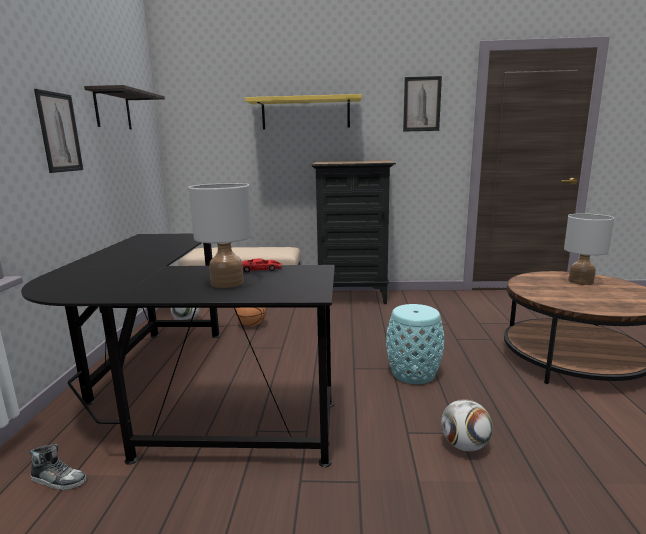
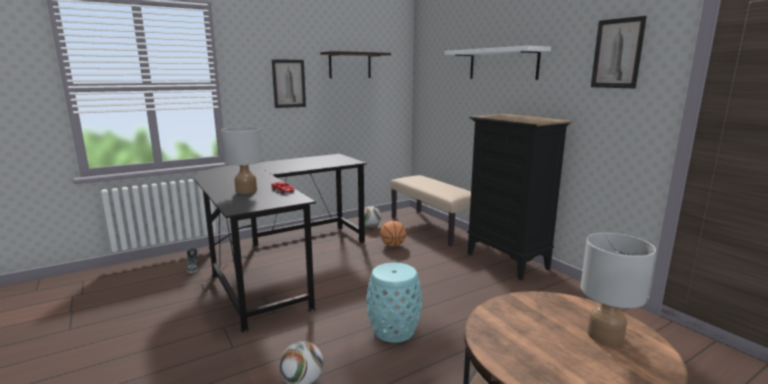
camera: 55 degrees right, 0 degrees up
yellow shelf [245,94,362,129] -> white shelf [444,46,551,80]

